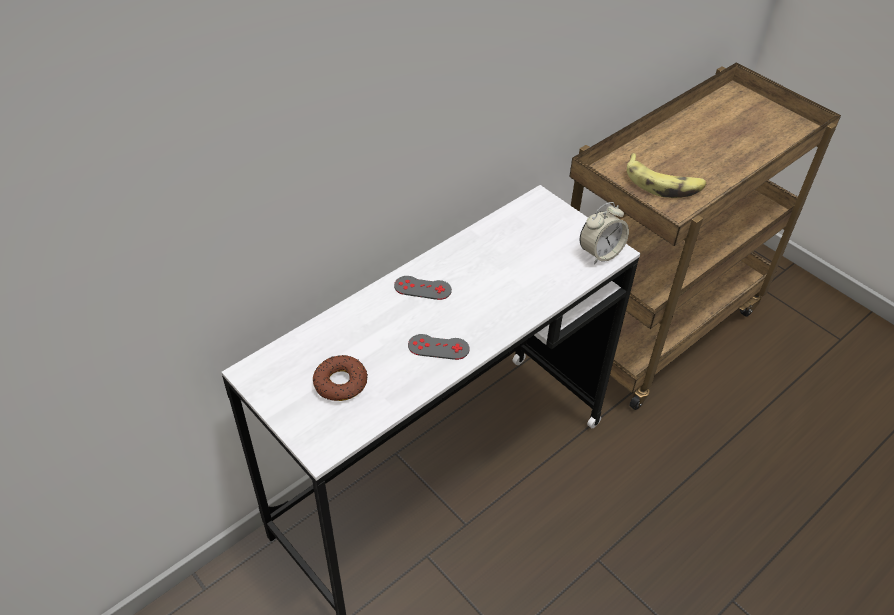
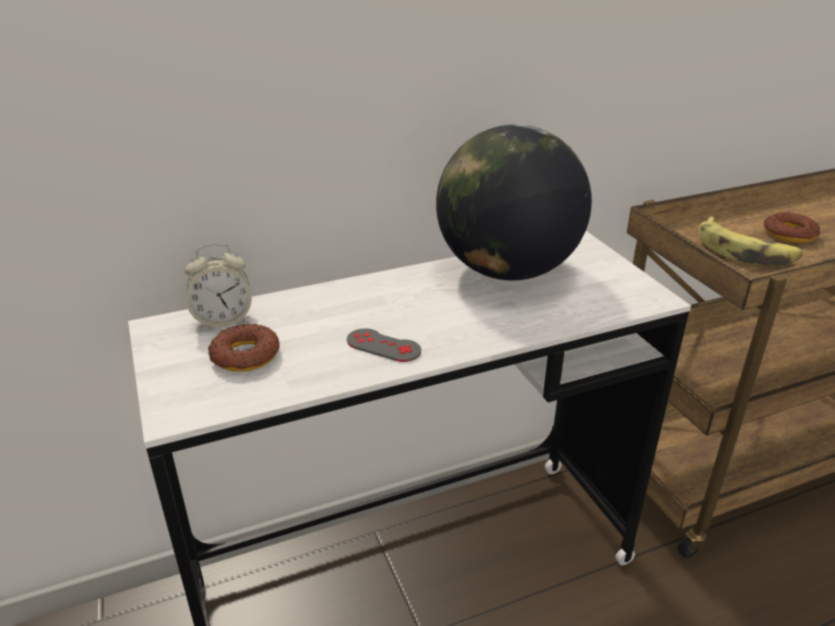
camera: 20 degrees right, 15 degrees down
grey game controller [394,276,452,300] -> none
alarm clock [579,202,629,264] -> alarm clock moved to [185,243,252,330]
none -> globe [436,125,592,280]
none -> donut [763,212,821,243]

